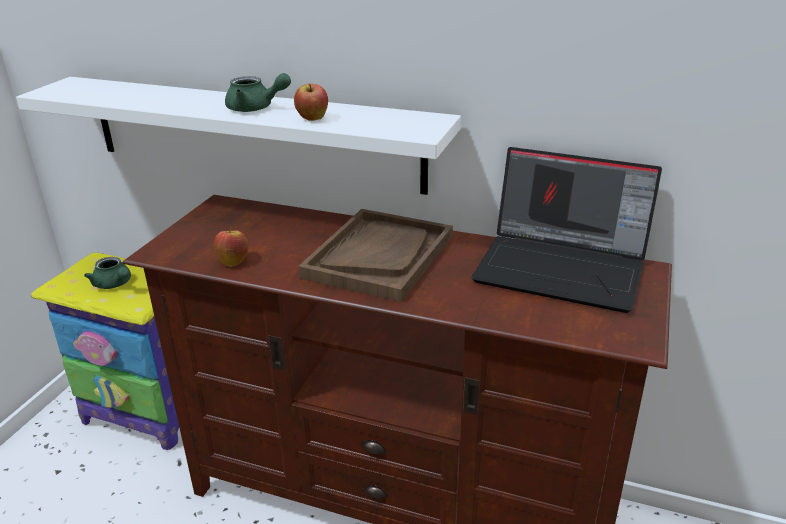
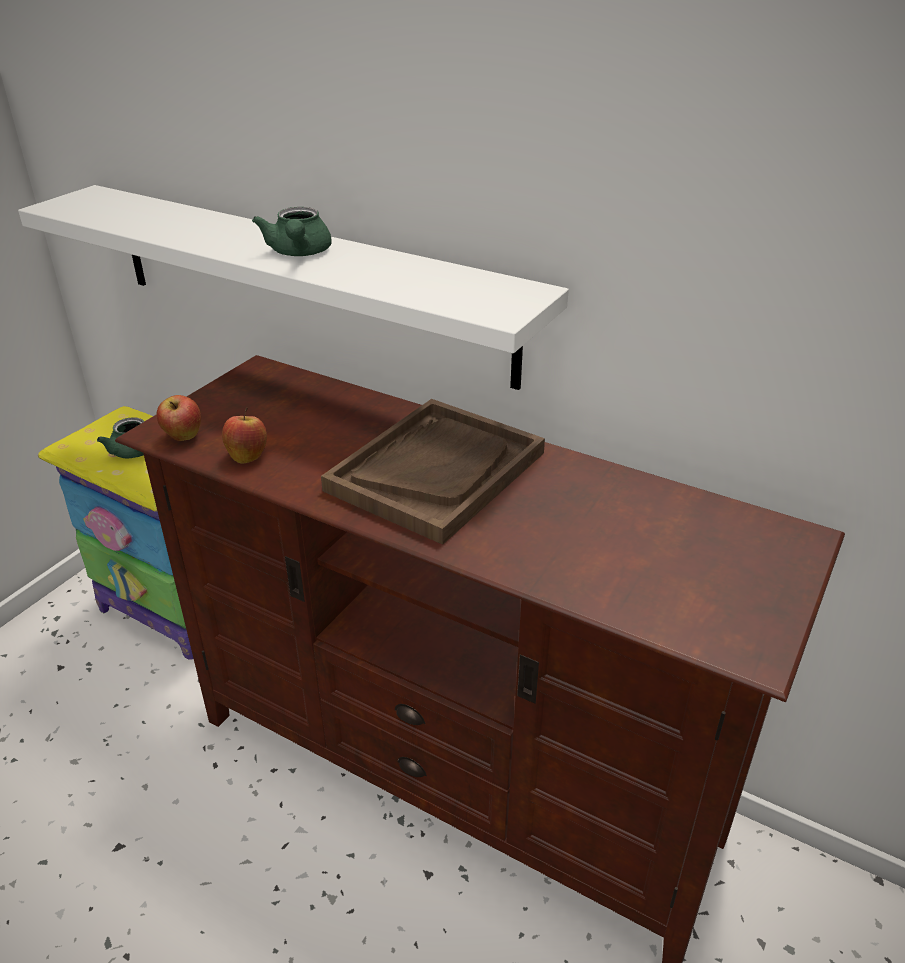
camera: 10 degrees right, 5 degrees up
green teapot [225,73,291,112] -> green teapot turned 60 degrees clockwise [252,207,332,256]
apple [294,84,328,121] -> apple moved to [157,395,201,441]
laptop [471,147,662,313] -> none

